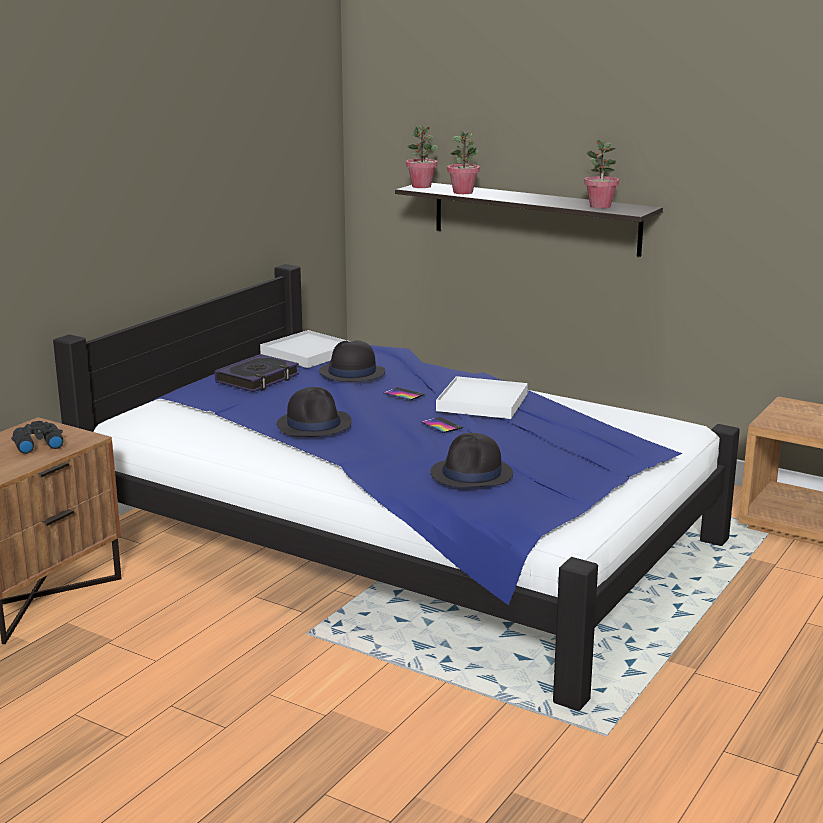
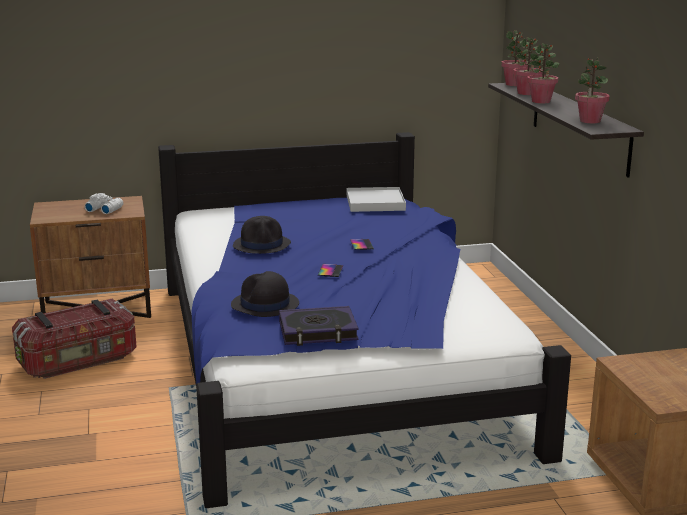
camera: 45 degrees right, 0 degrees up
black binoculars [11,421,63,454] -> white binoculars [84,193,123,214]
book [215,354,299,392] -> book moved to [279,306,359,346]
black hat [319,340,385,382] -> none
white tray [436,376,528,419] -> none
none -> storage box [12,299,137,379]
none -> potted plant [527,43,559,103]

